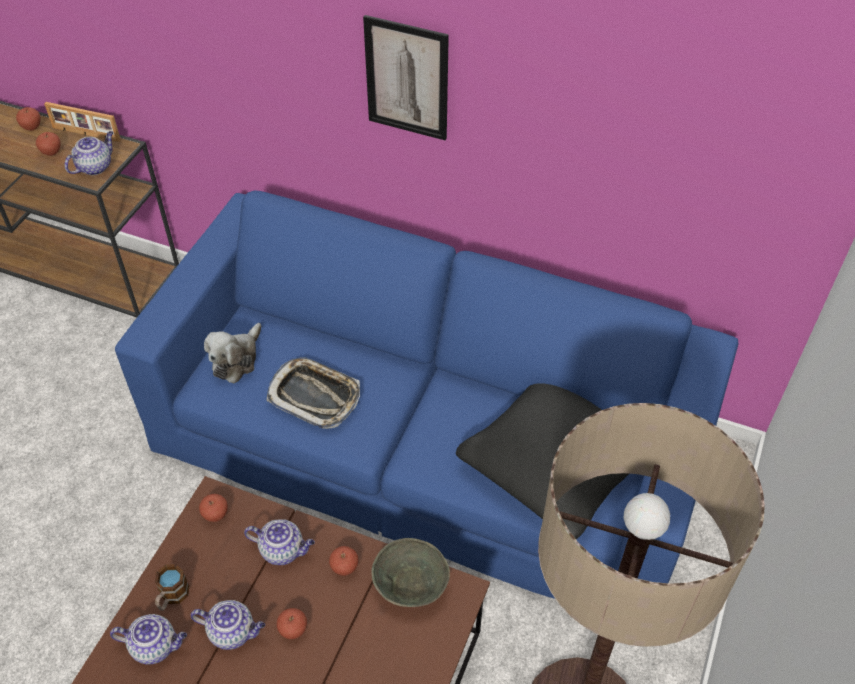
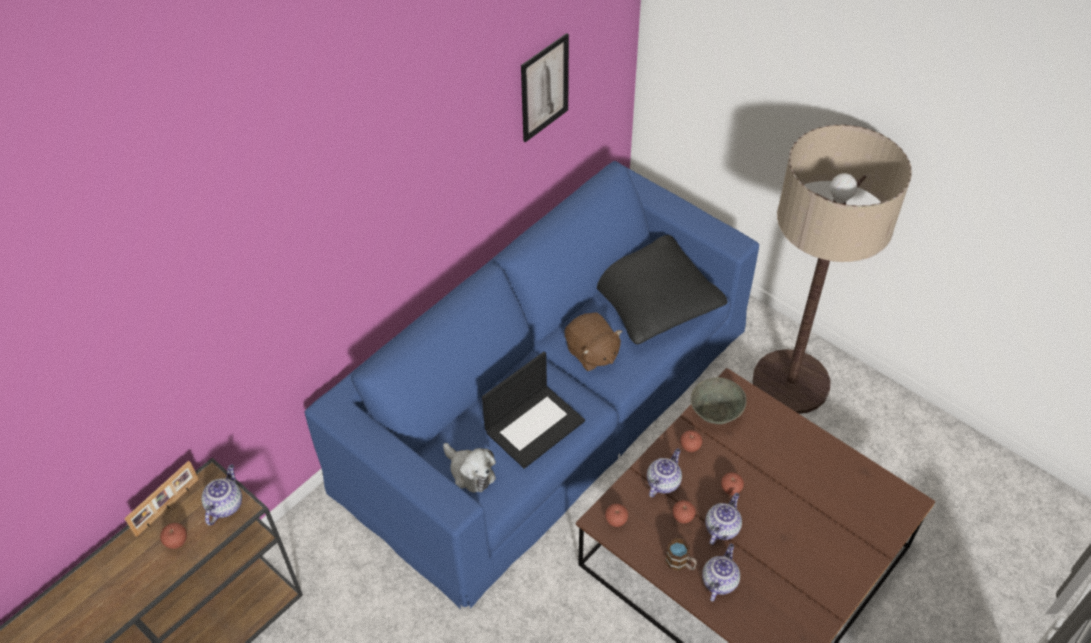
camera: 70 degrees left, 0 degrees up
apple [16,107,41,131] -> apple moved to [673,500,696,524]
teapot [65,131,113,175] -> teapot turned 45 degrees clockwise [201,464,242,525]
tray [266,357,360,429] -> laptop [482,352,585,469]
picture [363,15,449,140] -> picture moved to [521,33,569,142]
none -> brown plush toy [564,312,623,371]

